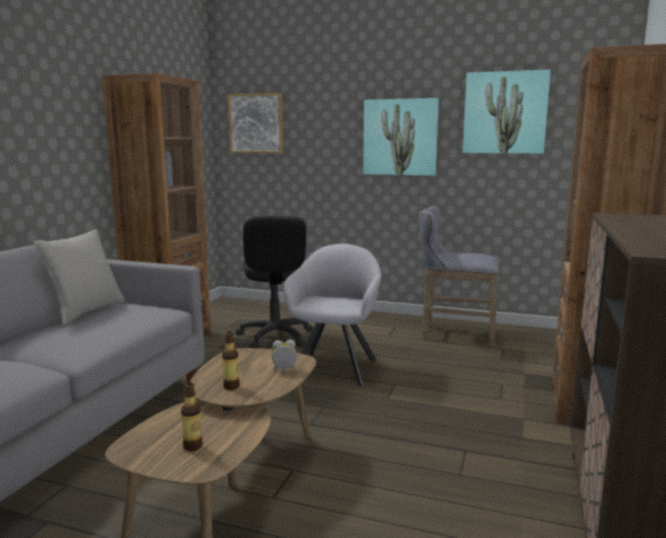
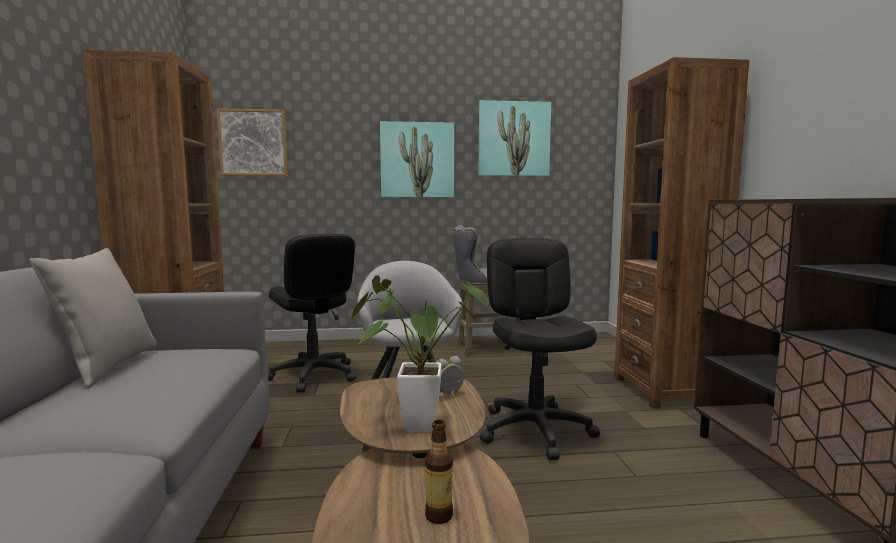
camera: 25 degrees left, 5 degrees down
bottle [222,331,240,390] -> potted plant [351,275,488,432]
none -> black office chair [479,238,600,460]

